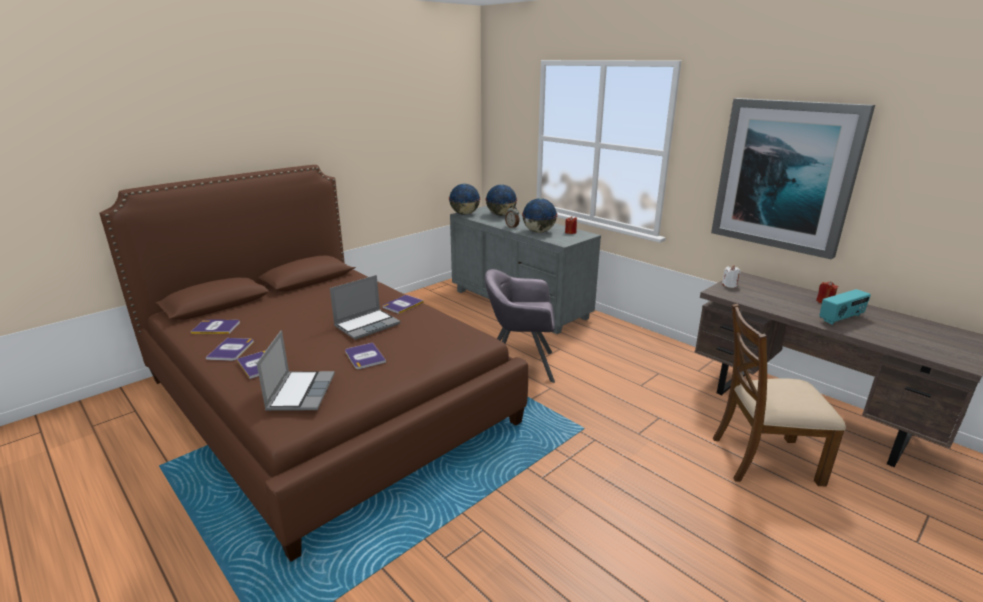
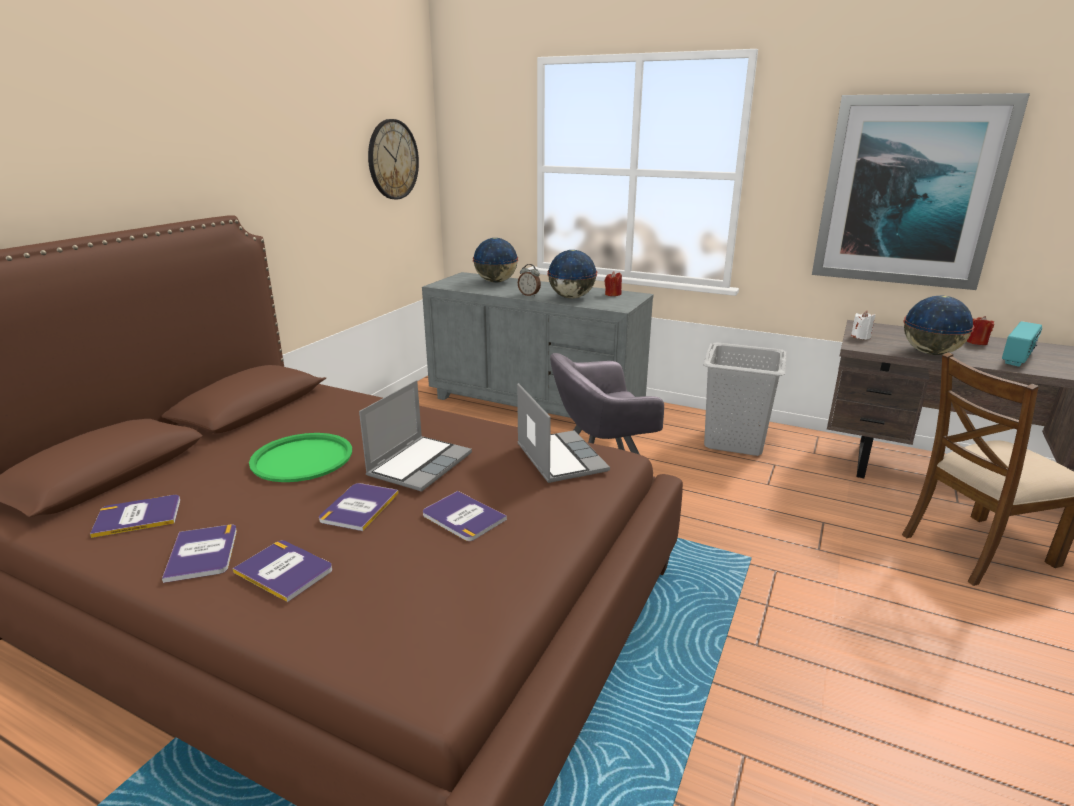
camera: 20 degrees left, 0 degrees up
laptop [256,330,335,411] -> laptop moved to [517,383,610,483]
book [383,295,424,314] -> book moved to [319,483,399,531]
globe [449,184,481,215] -> globe moved to [903,296,975,355]
none -> green tray [249,433,352,482]
none -> wall clock [368,119,419,200]
none -> grey laundry basket [703,342,787,456]

